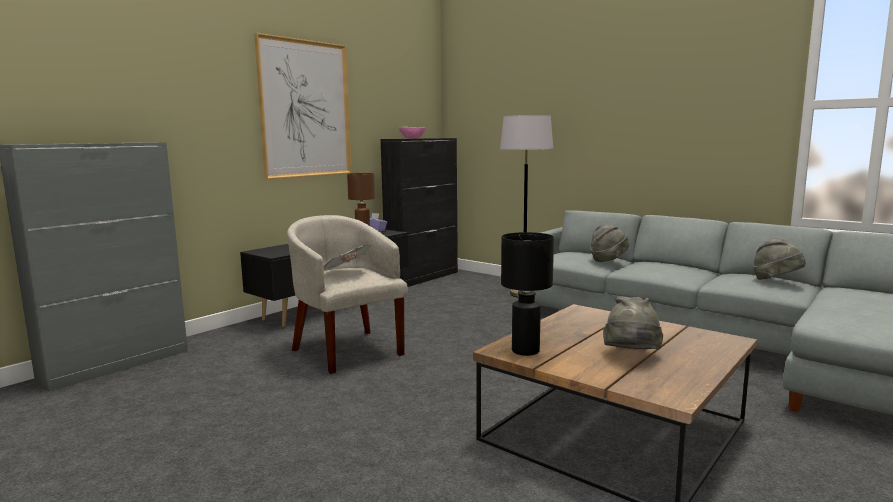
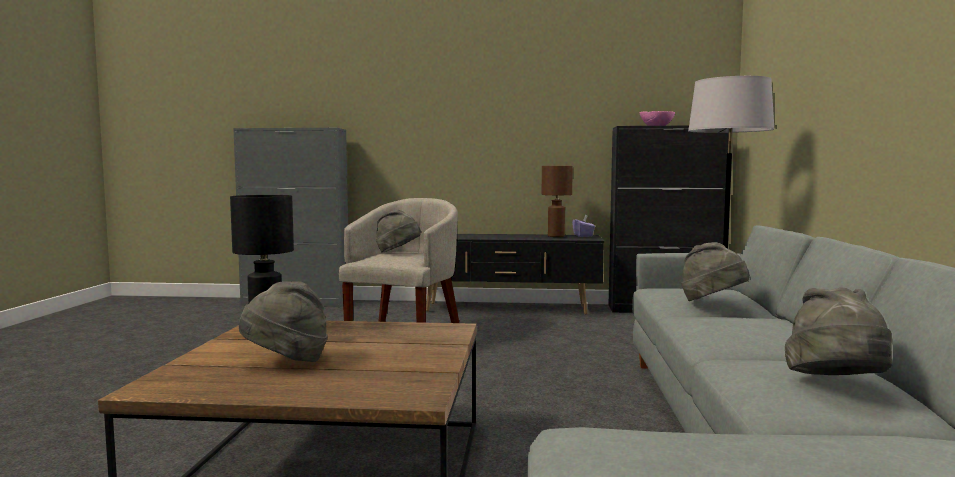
camera: 55 degrees right, 5 degrees down
picture [254,33,352,179] -> none
newspaper [324,244,372,270] -> grey hat [376,210,421,253]

